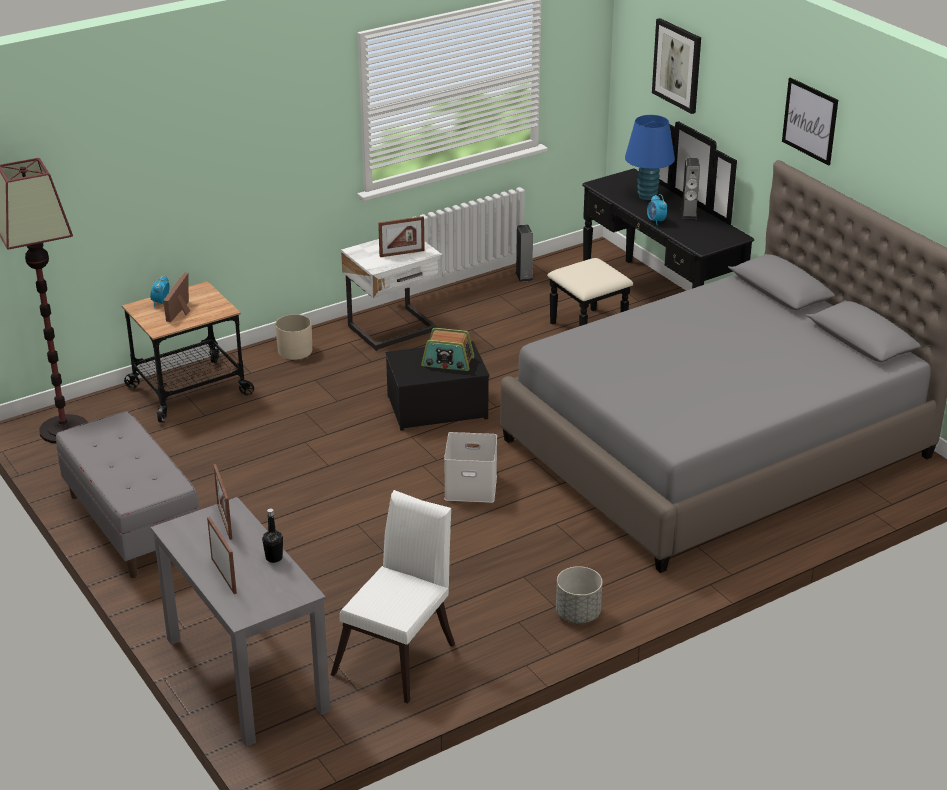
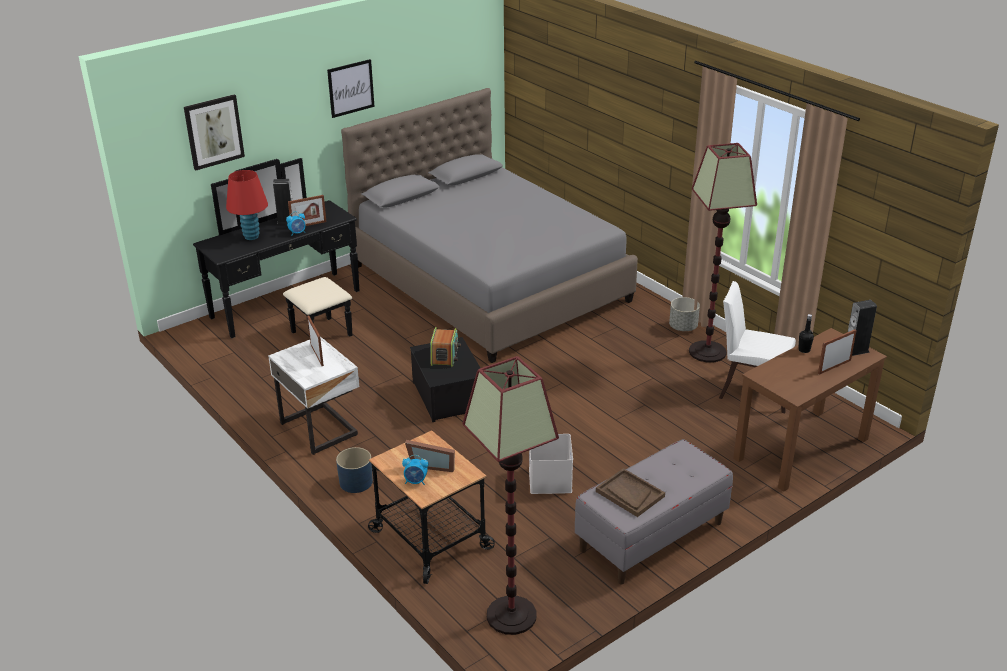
camera: 95 degrees left, 0 degrees up
grey desk [151,497,331,747] -> brown desk [733,328,887,492]
picture frame [213,464,232,540] -> picture frame moved to [288,195,326,226]
beige planter [275,314,312,360] -> blue planter [336,447,373,493]
white storage box [444,432,497,503] -> white storage box moved to [529,434,573,494]
speaker [515,224,533,282] -> speaker moved to [848,300,877,356]
blue table lamp [625,115,675,200] -> red table lamp [226,170,268,240]
none -> brown tray [596,468,665,517]
none -> floor lamp [689,143,757,363]

